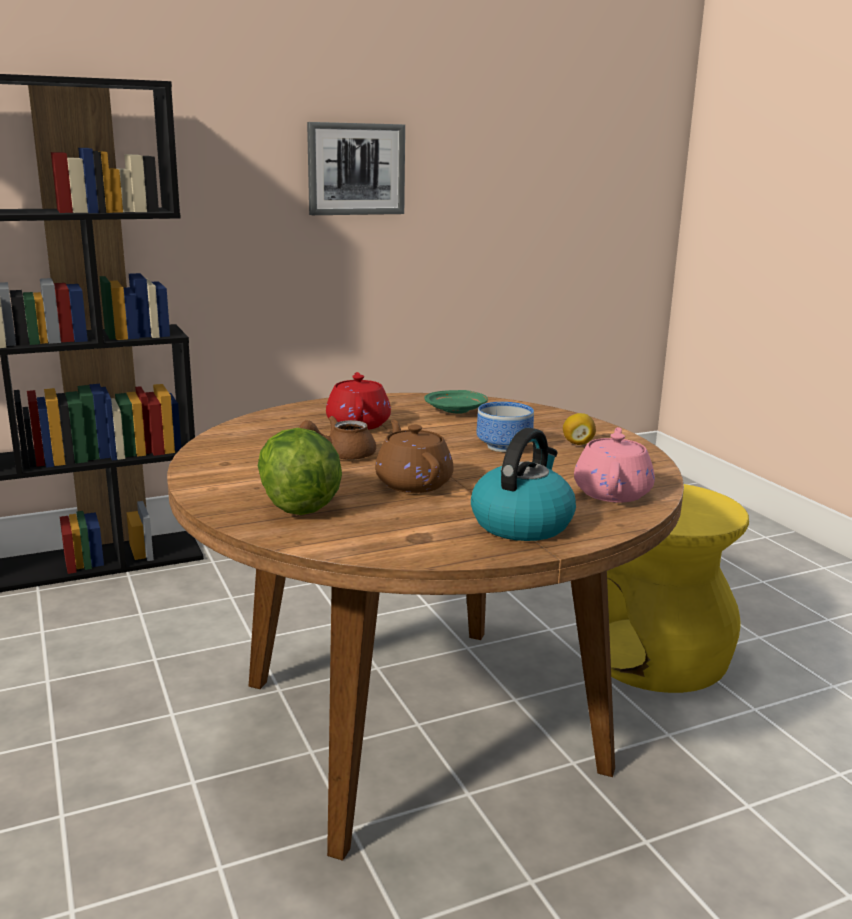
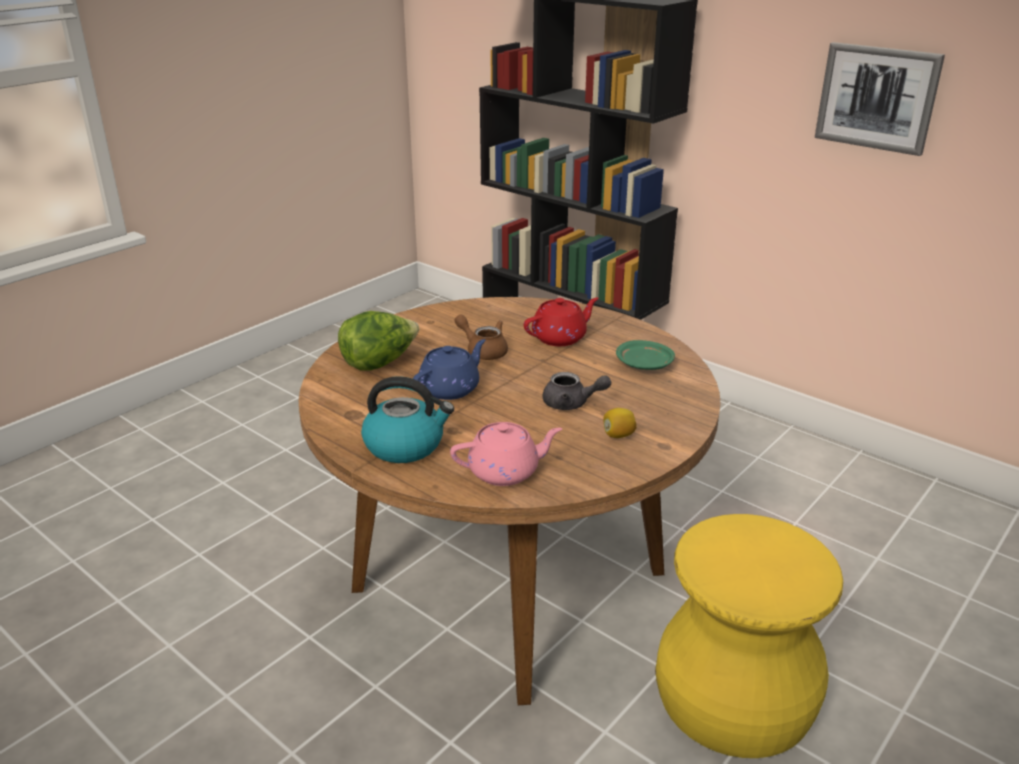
camera: 65 degrees right, 10 degrees up
brown teapot [375,420,453,493] -> blue teapot [413,339,486,400]
bowl [476,402,534,452] -> grey teapot [542,372,611,410]

